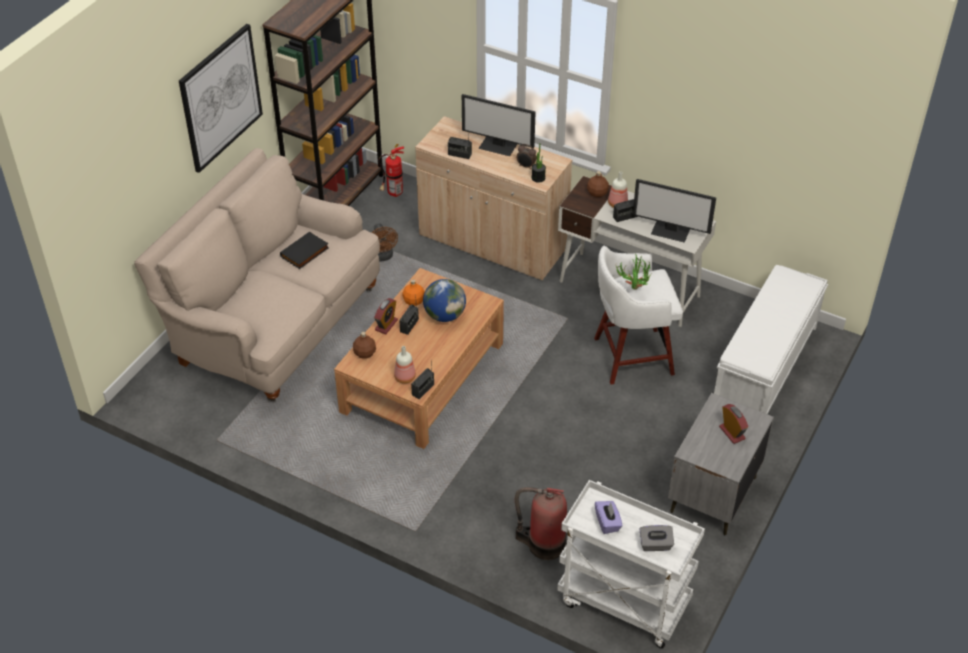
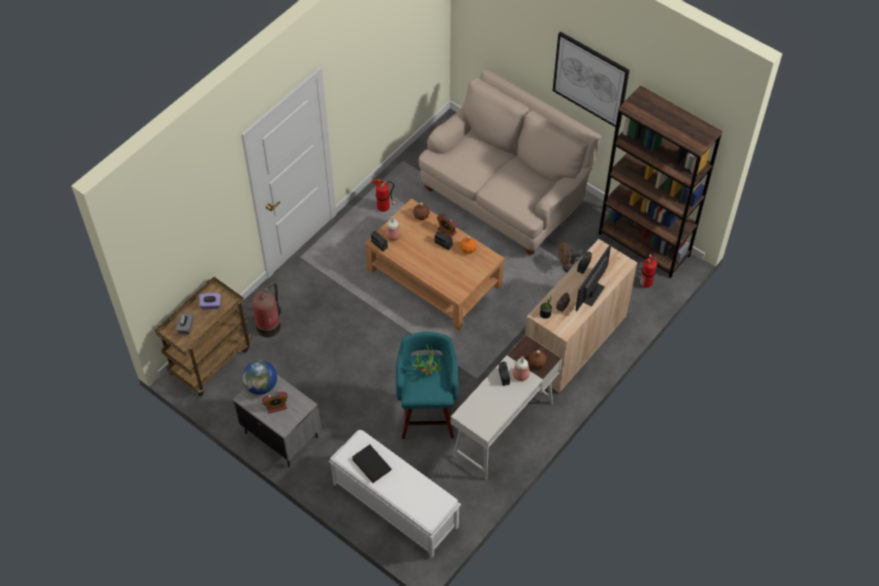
camera: 100 degrees right, 10 degrees up
black book [280,232,329,269] -> black book moved to [352,444,391,483]
globe [423,279,466,322] -> globe moved to [242,360,277,395]
white cart [557,480,705,649] -> brown cart [155,277,252,397]
white stool [594,246,683,384] -> turquoise stool [396,332,459,439]
monitor [633,179,716,243] -> none
none -> fire extinguisher [372,179,396,212]

